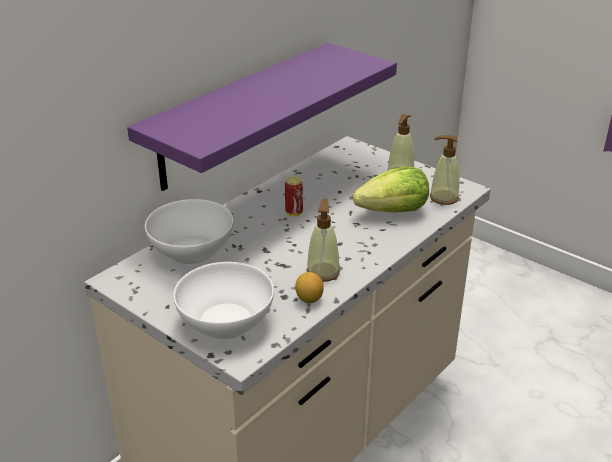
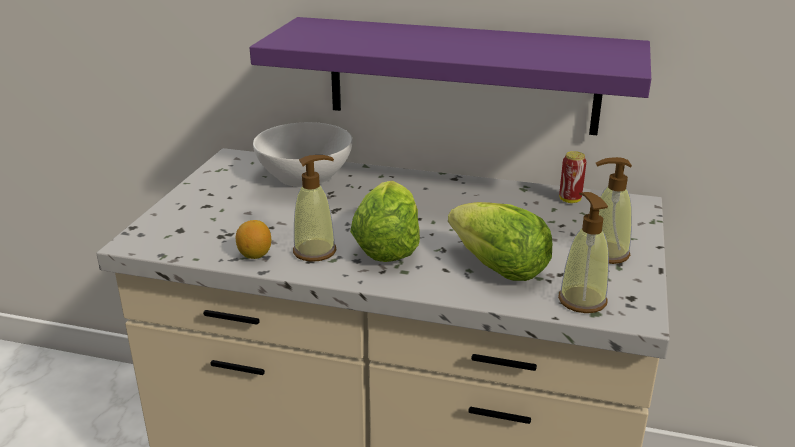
camera: 65 degrees right, 5 degrees down
white bowl [173,262,274,339] -> none
can [285,177,303,216] -> can moved to [559,151,586,203]
none -> lettuce [350,181,420,262]

